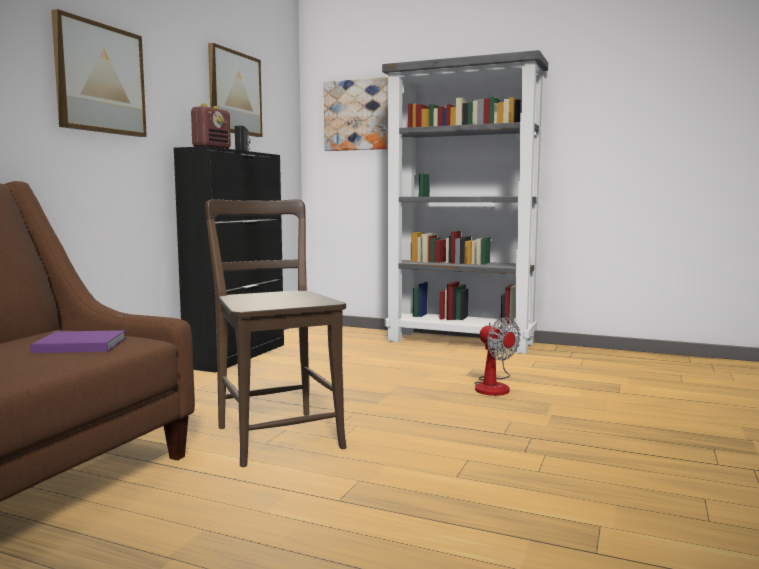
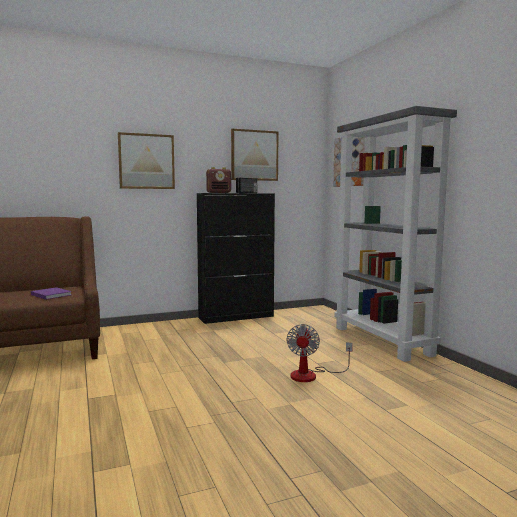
camera: 45 degrees right, 0 degrees up
brown chair [205,199,347,467] -> none

